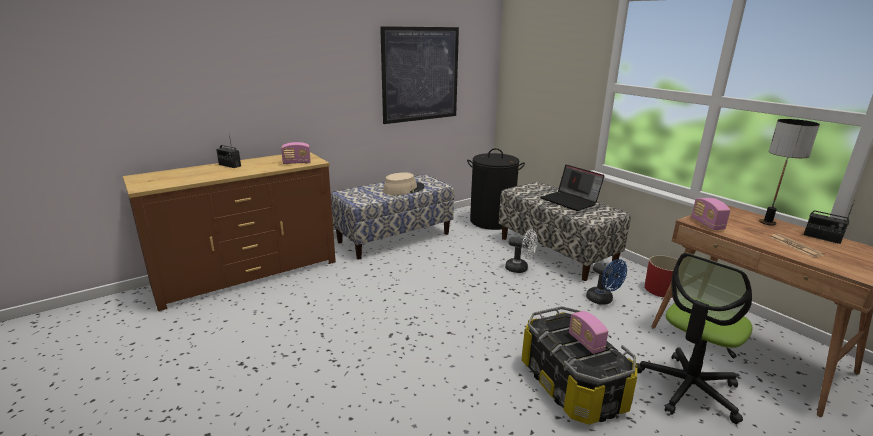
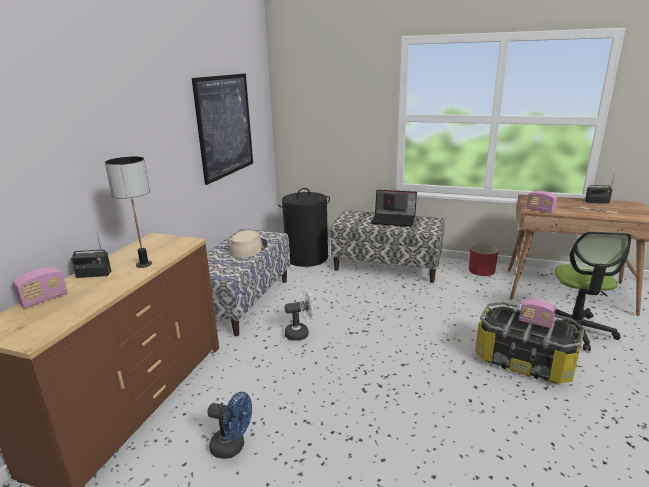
camera: 35 degrees left, 0 degrees up
radio [281,142,311,164] -> radio moved to [12,267,68,308]
white fan [505,230,537,273] -> white fan moved to [285,290,315,341]
blue fan [586,259,627,305] -> blue fan moved to [207,392,252,459]
table lamp [759,119,820,226] -> table lamp moved to [105,157,152,268]

